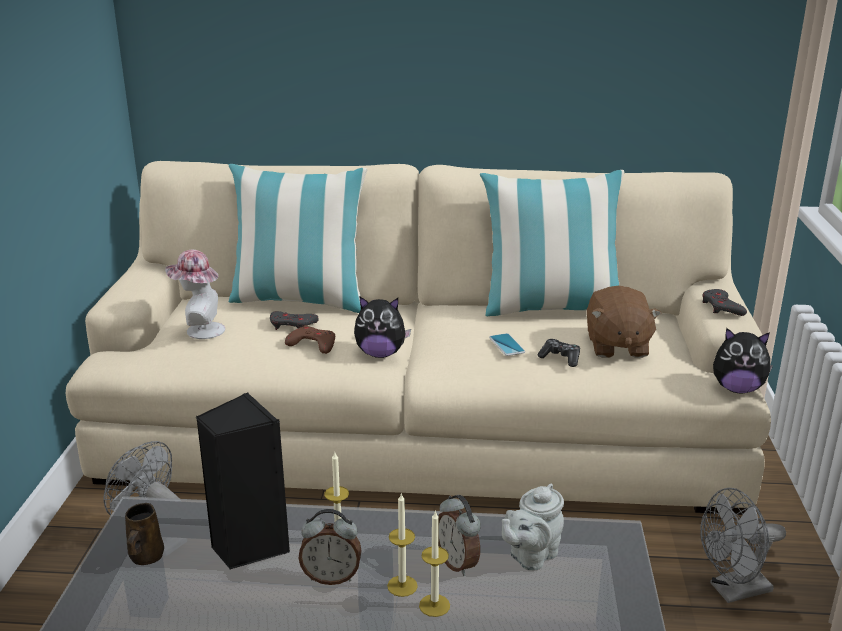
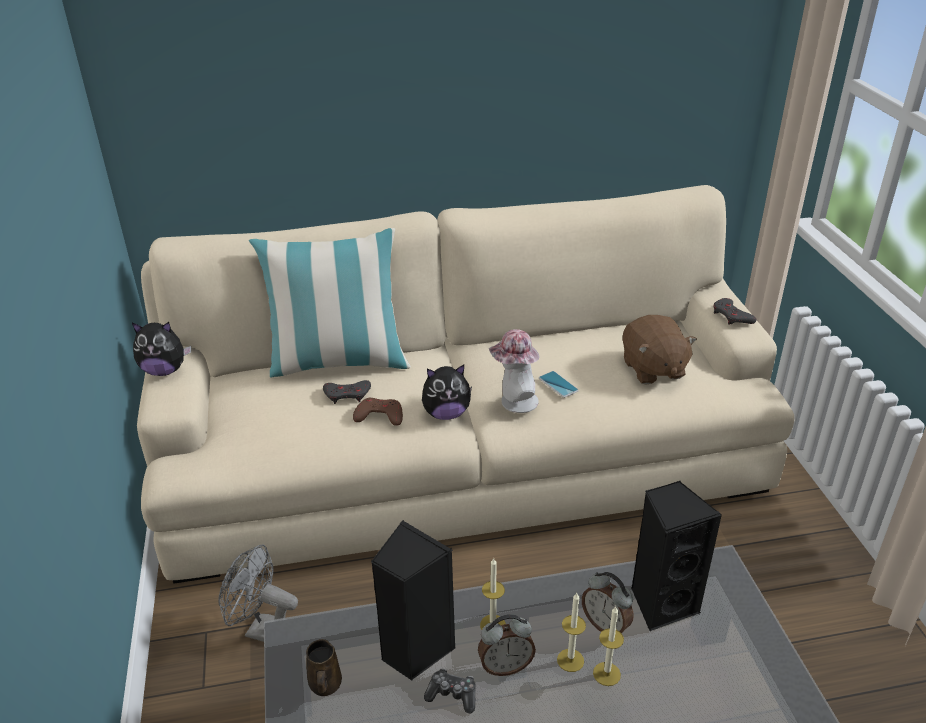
camera: 15 degrees left, 10 degrees up
hat [165,250,225,339] -> hat moved to [489,329,540,413]
pillow [480,170,624,316] -> none
grey teapot [502,484,564,571] -> black speaker [631,481,722,632]
game controller [538,339,580,367] -> game controller moved to [424,669,476,713]
grey fan [700,488,786,603] -> none
plush toy [713,328,773,394] -> plush toy moved to [132,322,191,376]

